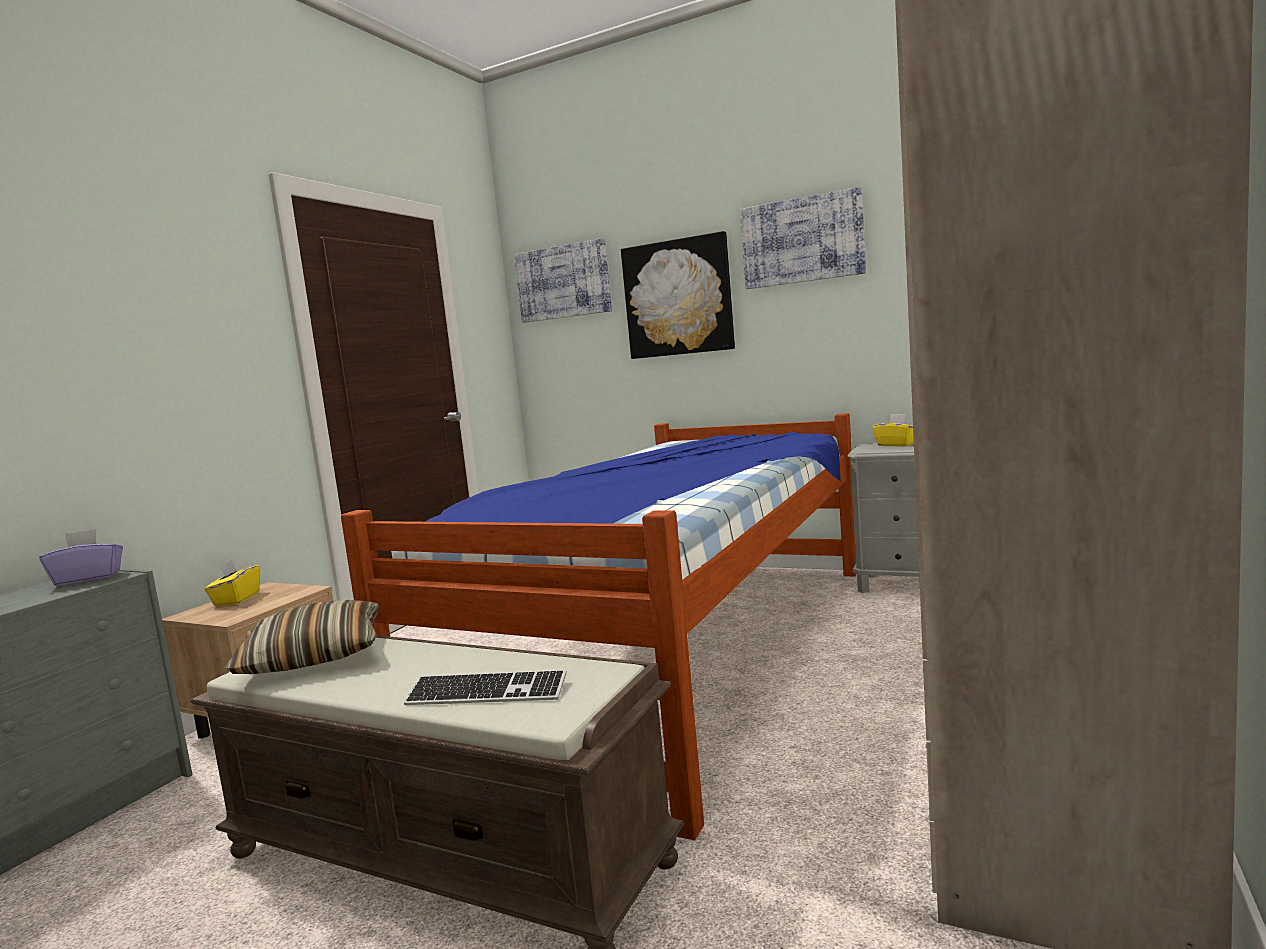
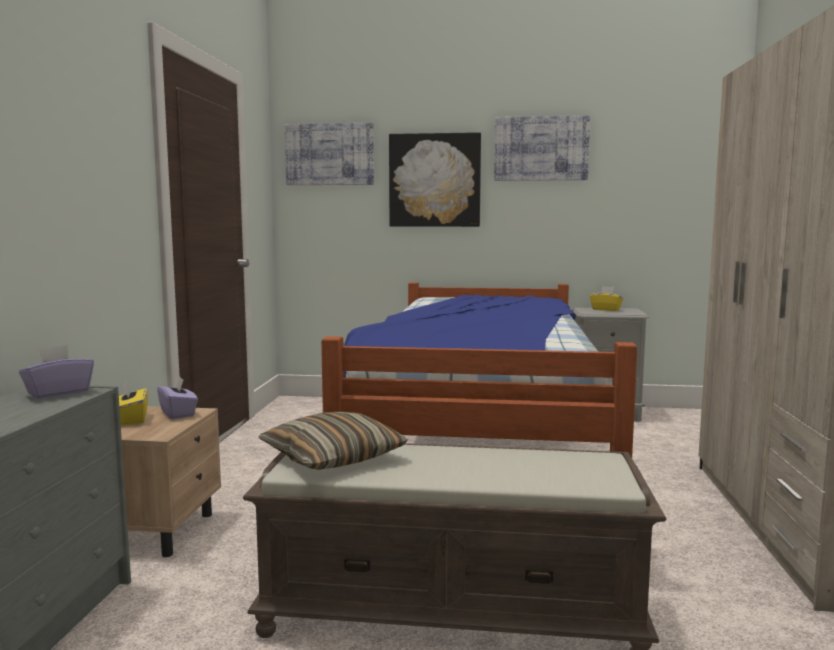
camera: 20 degrees left, 0 degrees up
keyboard [404,670,567,705] -> none
none -> purple tissue box [157,377,198,419]

